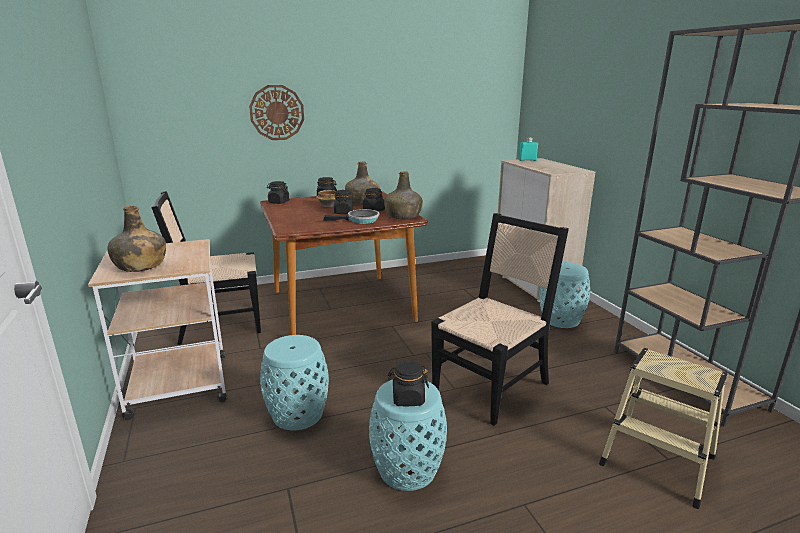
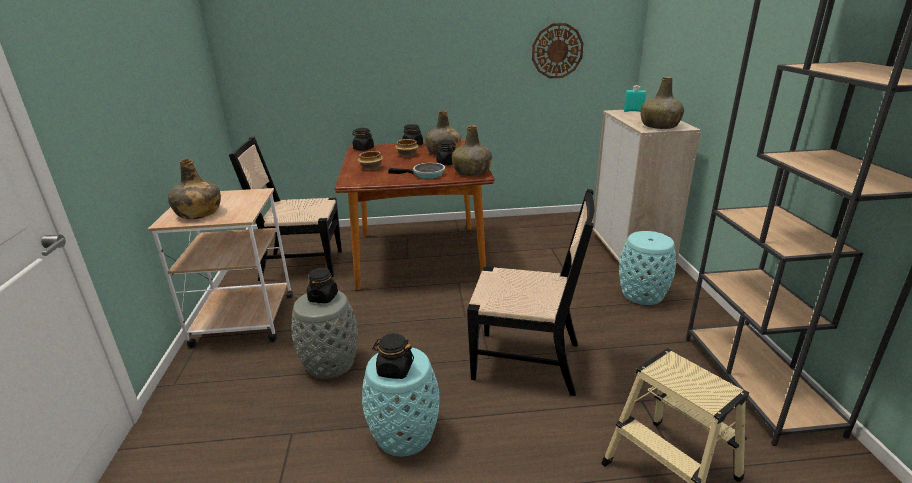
camera: 15 degrees right, 5 degrees up
wall clock [249,85,304,140] -> wall clock moved to [532,23,584,78]
turquoise stool [260,335,329,431] -> grey stool [291,291,358,379]
black jar [334,190,353,214] -> black jar moved to [307,268,338,303]
chair [431,213,569,426] -> chair turned 45 degrees clockwise [467,189,595,396]
none -> bowl [358,151,383,170]
none -> green bottle [640,77,684,129]

